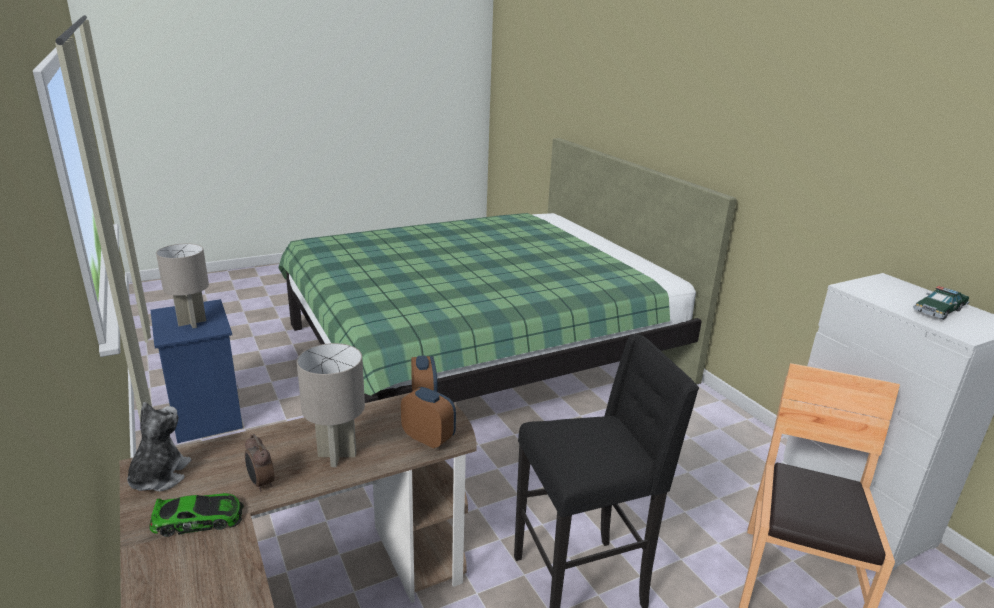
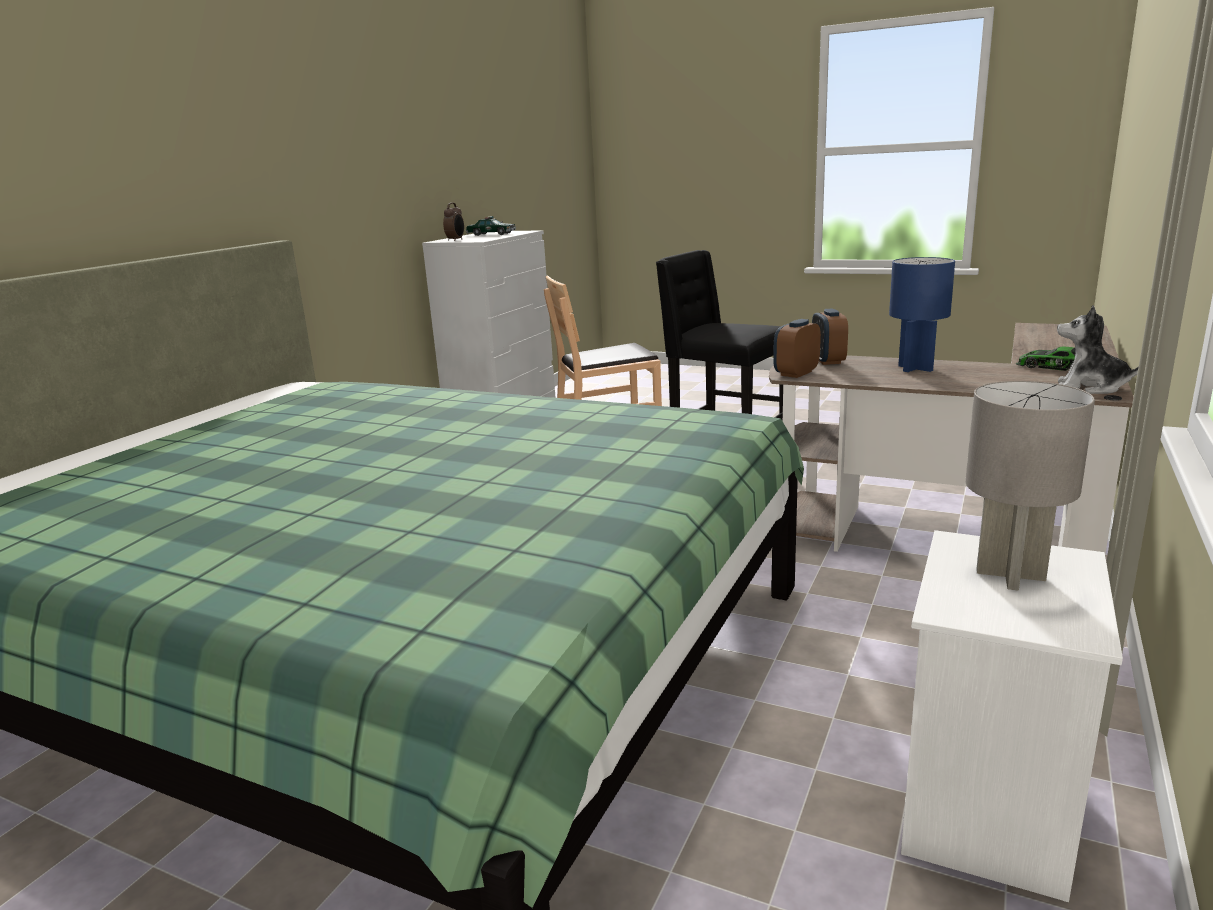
camera: 125 degrees left, 5 degrees down
plush toy [127,402,191,491] -> plush toy turned 60 degrees clockwise [1057,305,1139,394]
blue nightstand [151,299,243,443] -> white nightstand [901,530,1123,902]
alarm clock [245,434,274,492] -> alarm clock moved to [443,203,464,241]
grey table lamp [297,343,365,467] -> blue table lamp [889,257,955,372]

